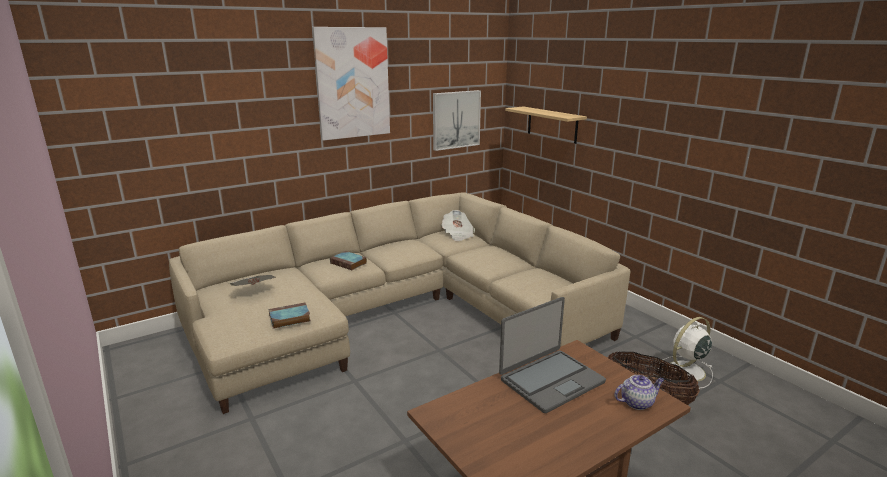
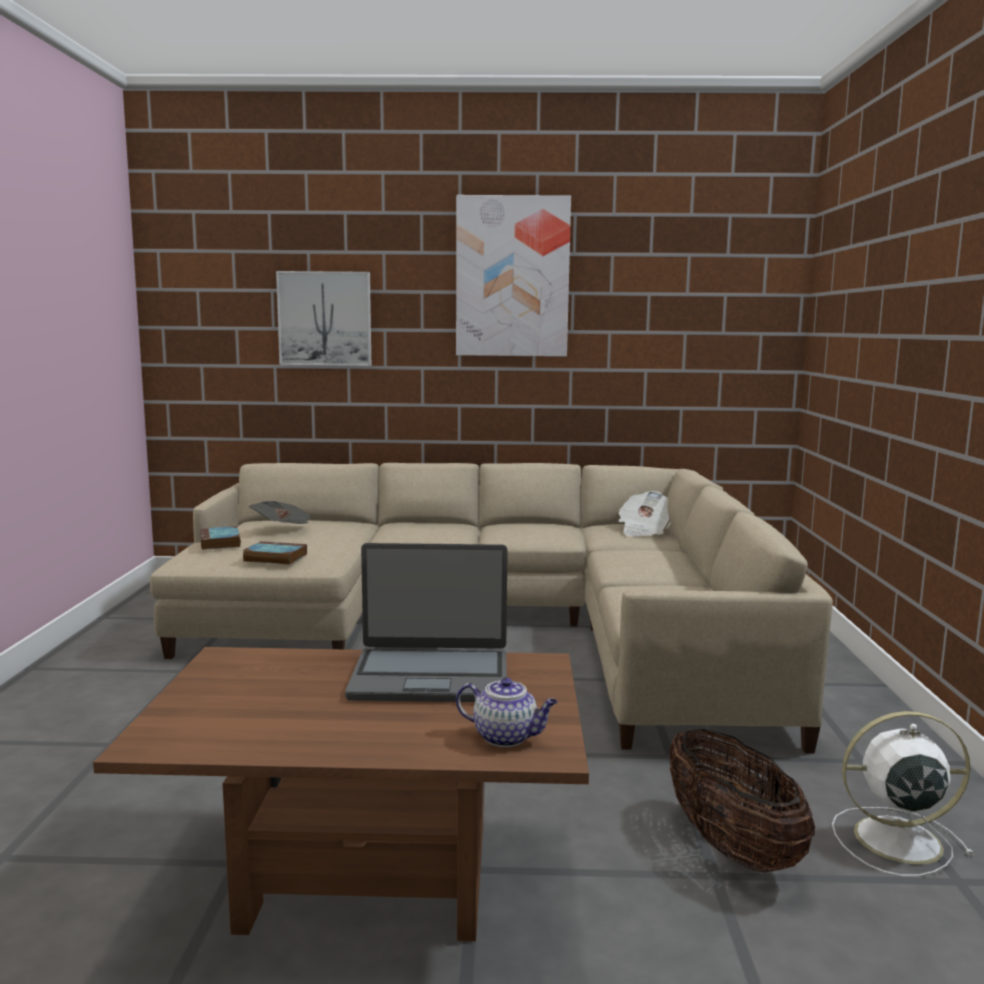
camera: 35 degrees right, 10 degrees down
book [330,251,367,270] -> book moved to [200,526,241,550]
picture [433,90,481,151] -> picture moved to [276,271,371,366]
shelf [505,106,587,144] -> none

